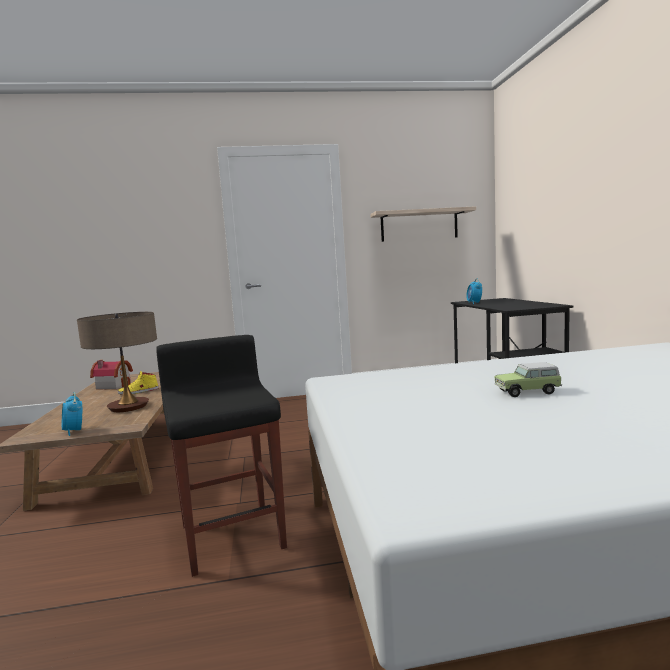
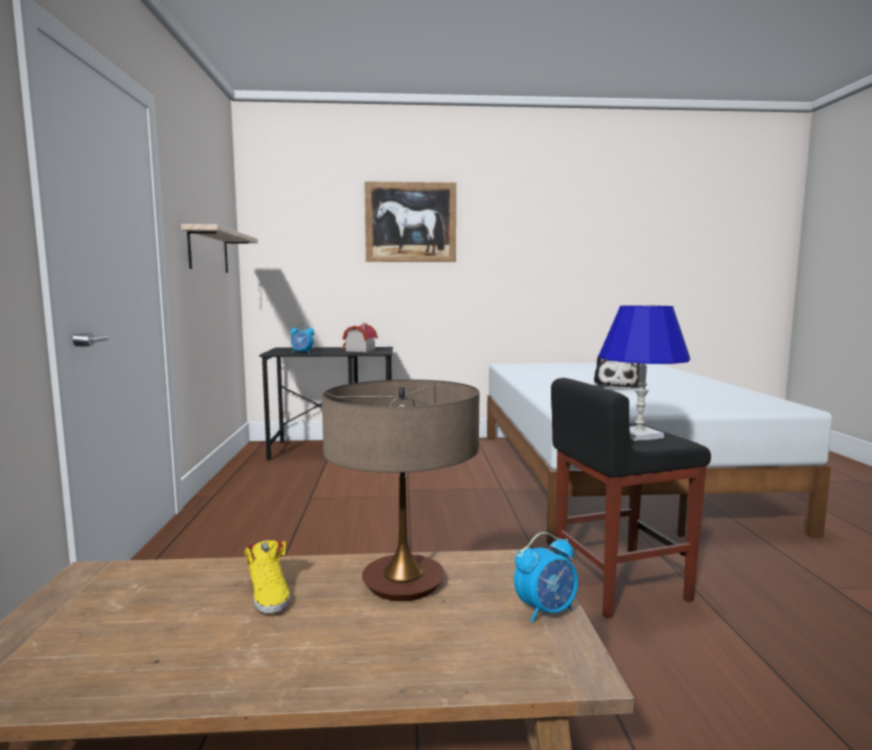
camera: 85 degrees left, 0 degrees up
toy house [90,360,133,389] -> toy house moved to [342,323,378,352]
toy car [494,362,562,397] -> plush toy [594,355,640,388]
none -> picture [364,181,456,262]
none -> blue table lamp [598,305,690,441]

